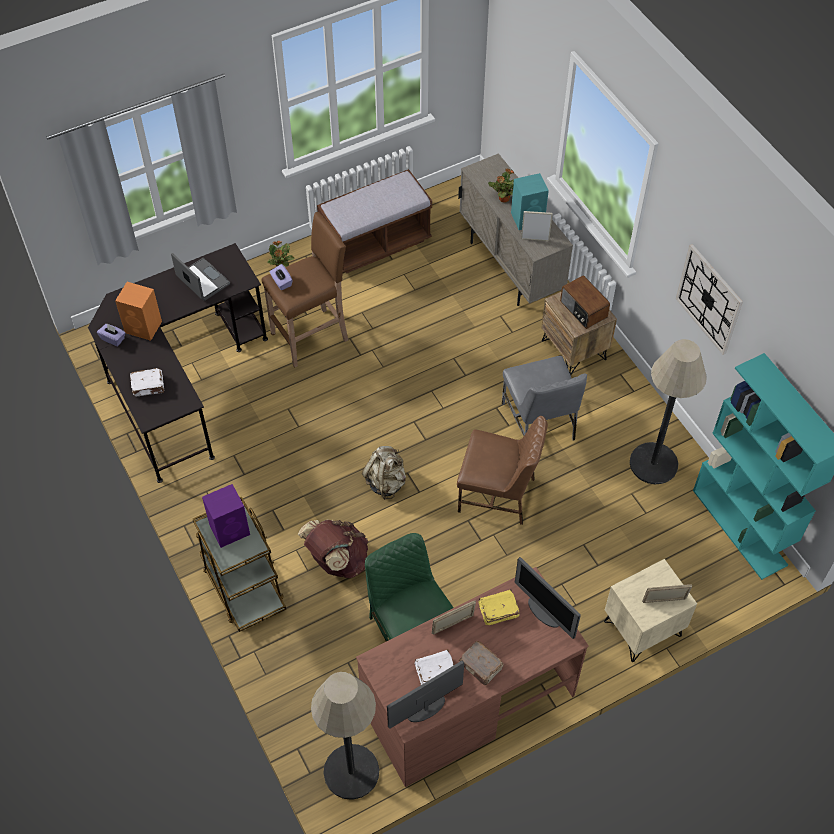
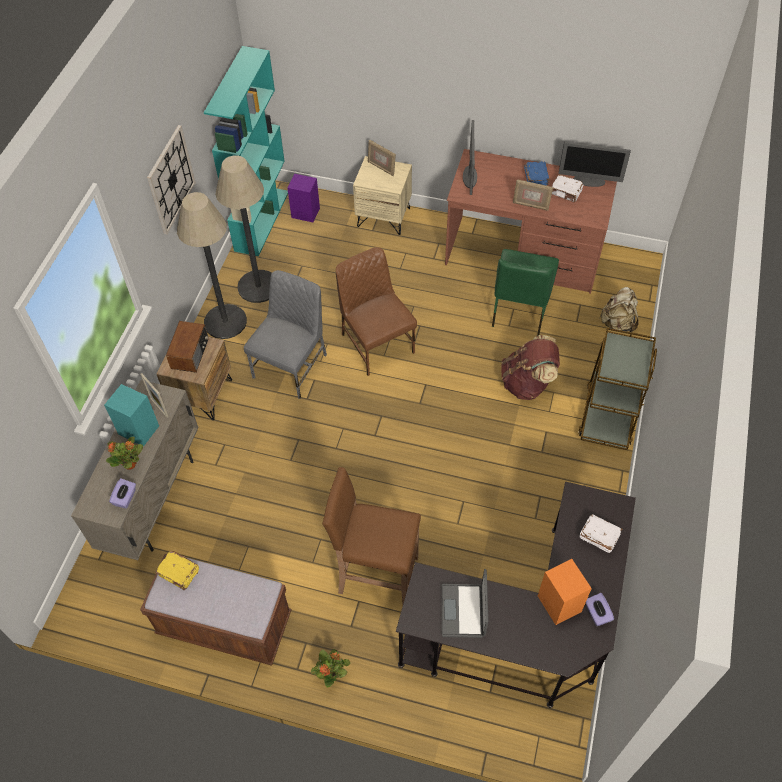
camera: 135 degrees left, 0 degrees up
purple speaker [202,484,250,548] -> purple speaker moved to [287,174,320,222]
purple tissue box [270,264,293,290] -> purple tissue box moved to [109,478,136,509]
floor lamp [311,672,379,800] -> floor lamp moved to [177,192,247,339]
beige backpack [362,446,406,500] -> beige backpack moved to [600,287,639,332]
brown book [459,641,504,686] -> blue book [524,161,550,186]
yellow book [478,589,520,625] -> yellow book moved to [155,551,199,590]

